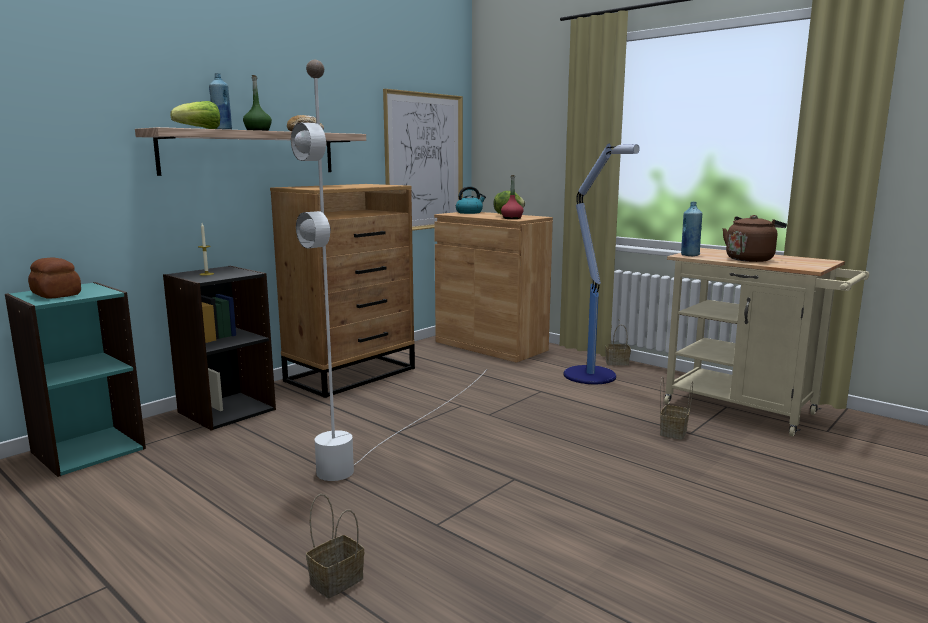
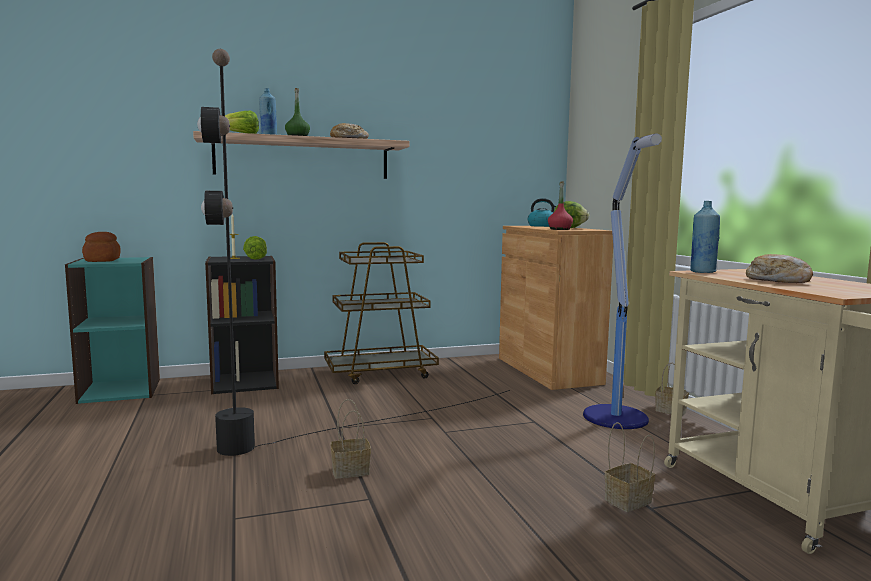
camera: 30 degrees right, 5 degrees down
brown dresser [270,184,415,398] -> brown cart [324,242,439,384]
white floor lamp [291,60,487,481] -> black floor lamp [197,49,510,456]
basket [306,494,364,598] -> basket moved to [331,399,371,479]
picture [383,89,463,231] -> none
brown kettle [722,215,787,262] -> bread [746,254,813,283]
none -> lettuce [243,236,267,259]

